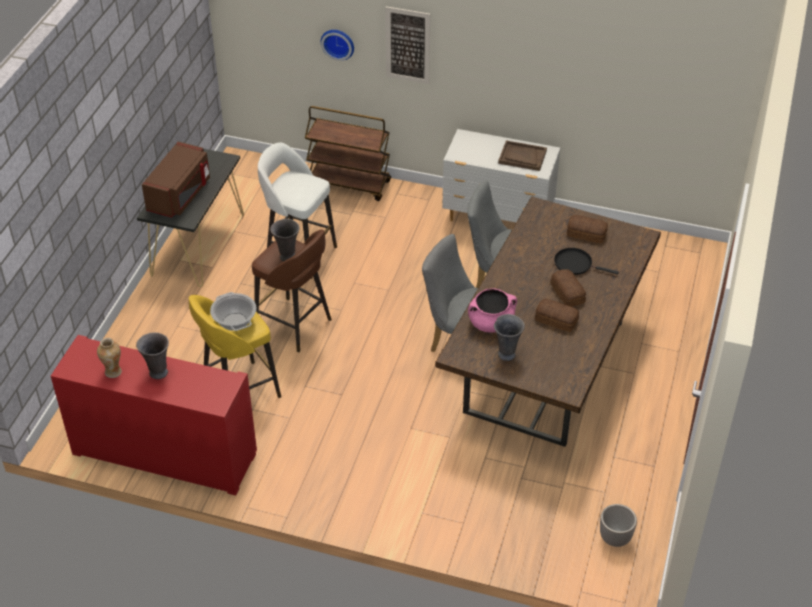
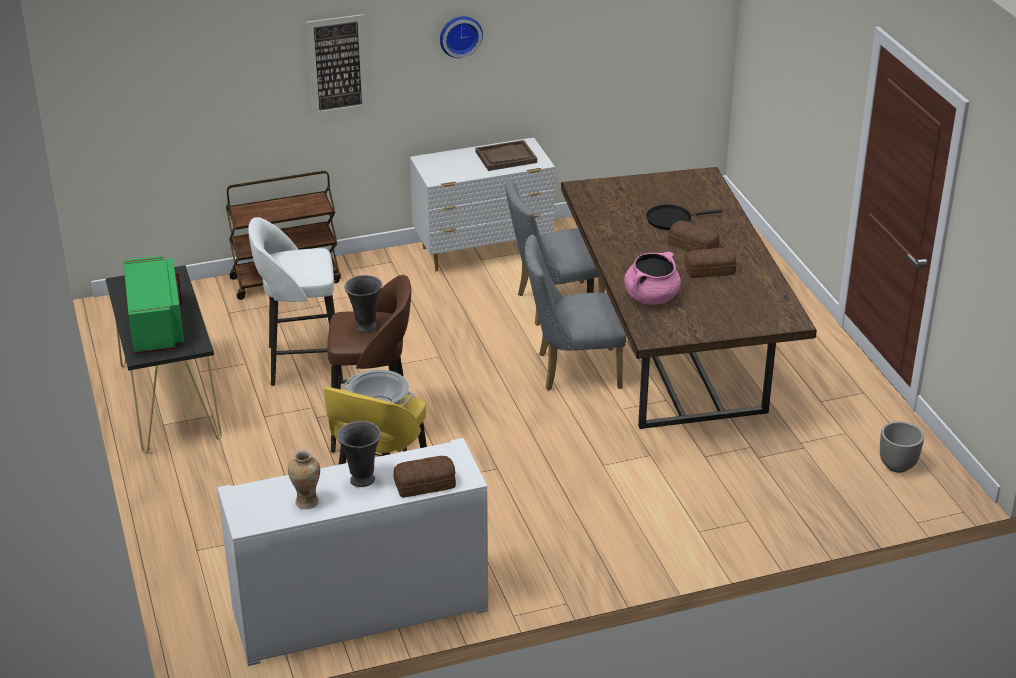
camera: 35 degrees left, 10 degrees down
red cabinet [51,335,257,495] -> white cabinet [217,438,488,666]
brown microwave [142,141,210,218] -> green microwave [123,256,184,354]
wall clock [321,30,354,61] -> wall clock moved to [440,16,483,58]
grey vase [494,314,525,361] -> none
bread [567,215,608,243] -> bread moved to [393,456,456,498]

